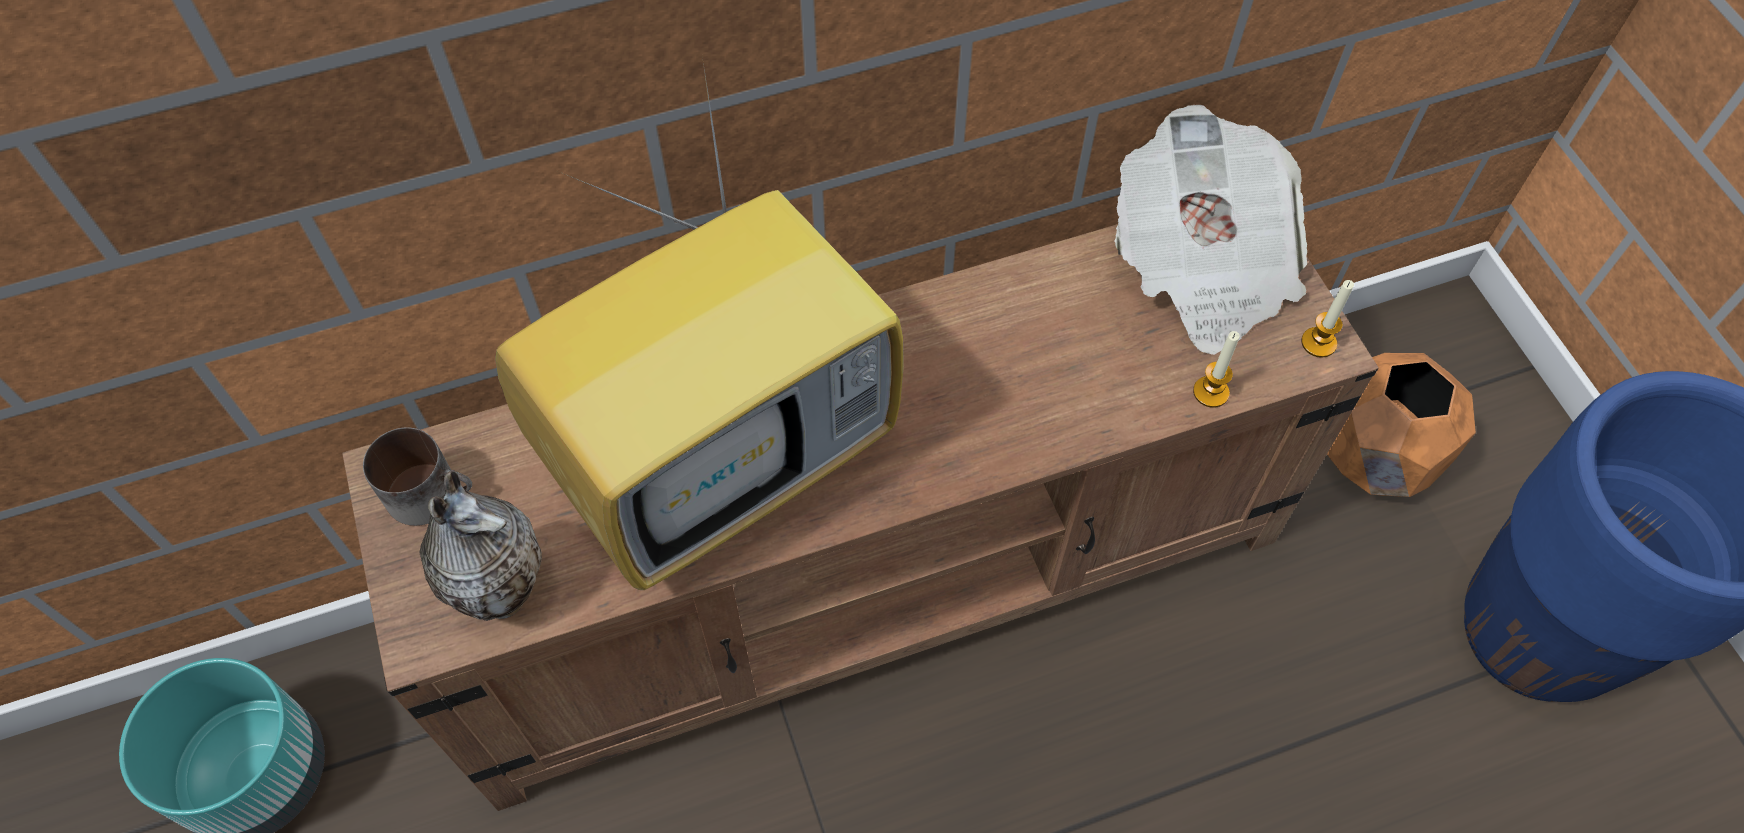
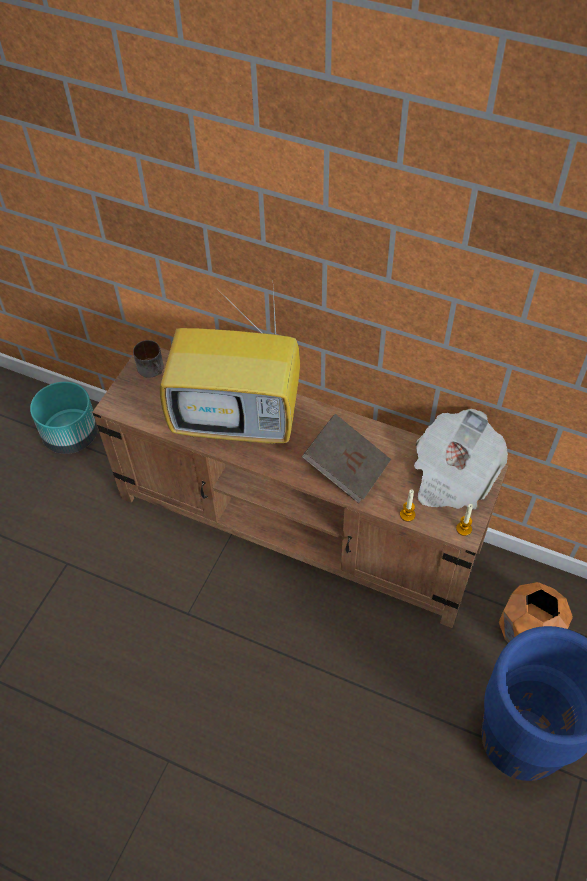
camera: 45 degrees right, 5 degrees down
vase [419,470,542,621] -> none
none -> brown book [302,414,391,503]

